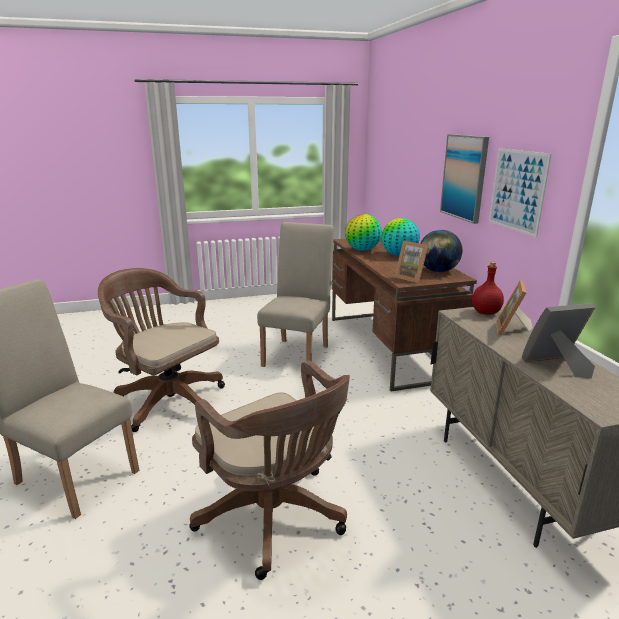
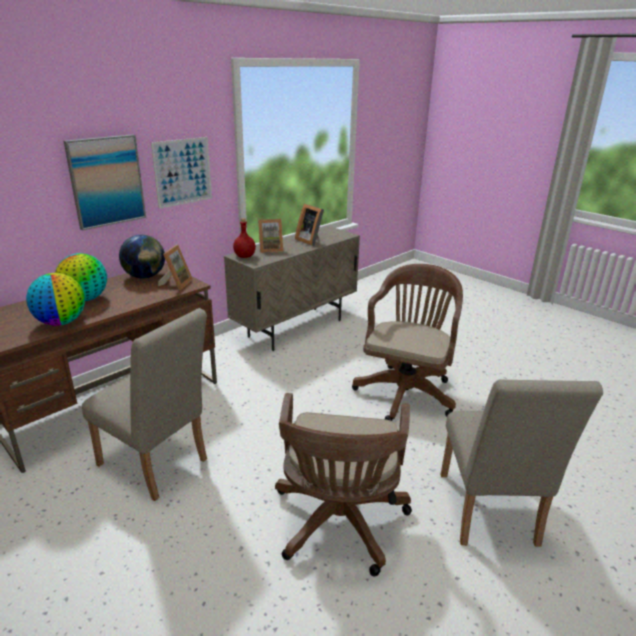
camera: 120 degrees left, 5 degrees up
beige chair [257,222,334,367] -> beige chair turned 135 degrees counterclockwise [82,308,207,501]

